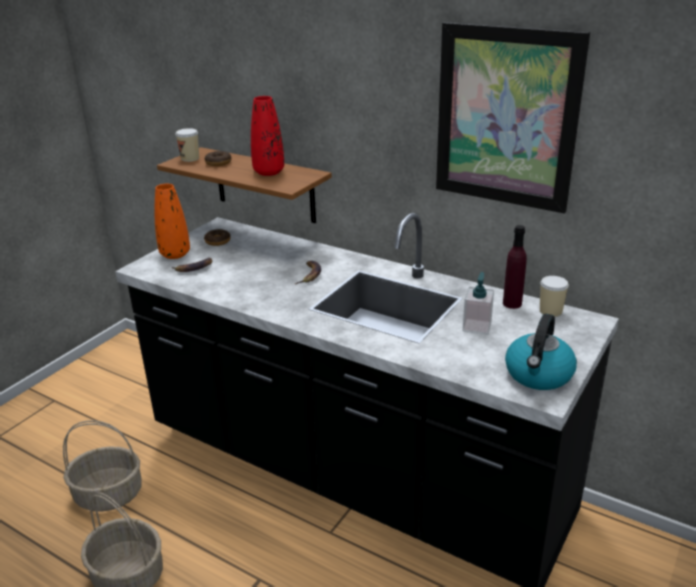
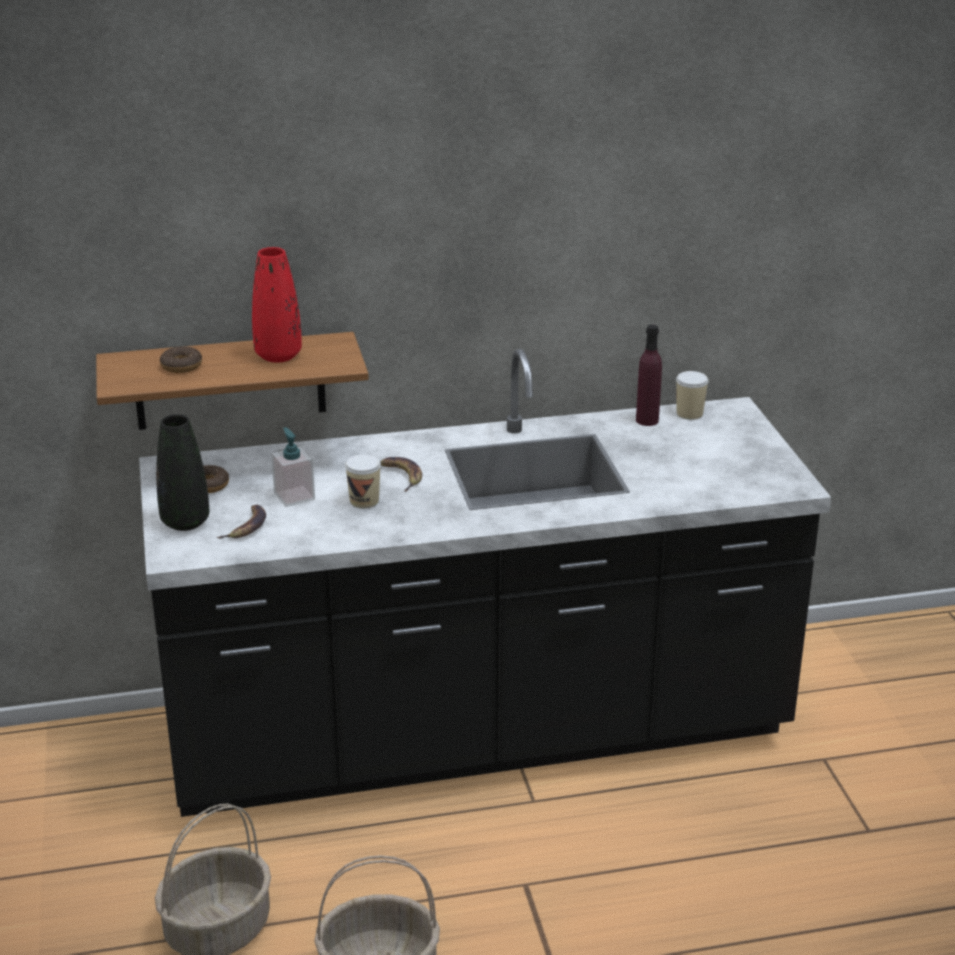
camera: 45 degrees left, 0 degrees up
orange vase [154,184,190,259] -> black vase [156,414,209,531]
cup [176,128,199,162] -> cup moved to [345,454,381,509]
picture [436,22,590,213] -> none
soap dispenser [463,272,494,335] -> soap dispenser moved to [271,427,315,507]
kettle [505,314,577,390] -> none

